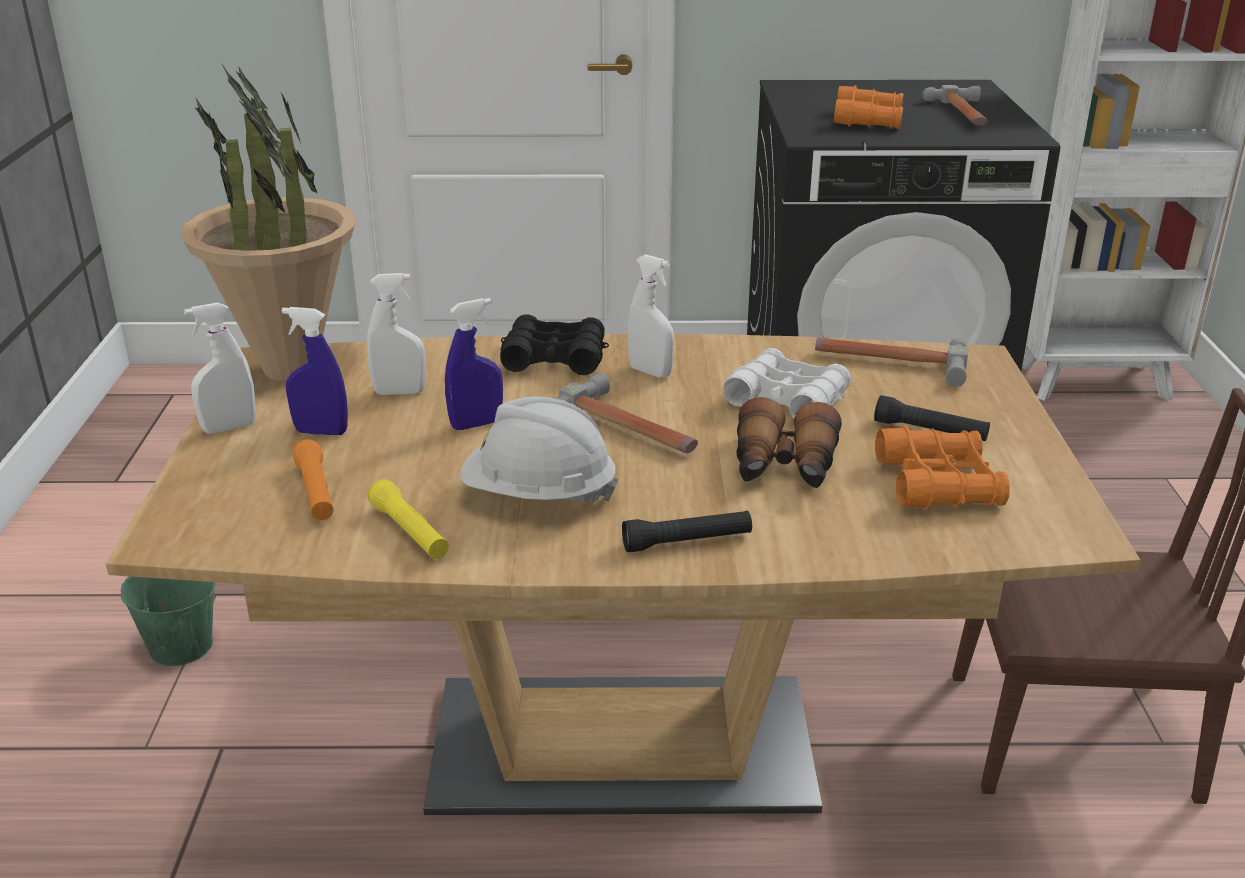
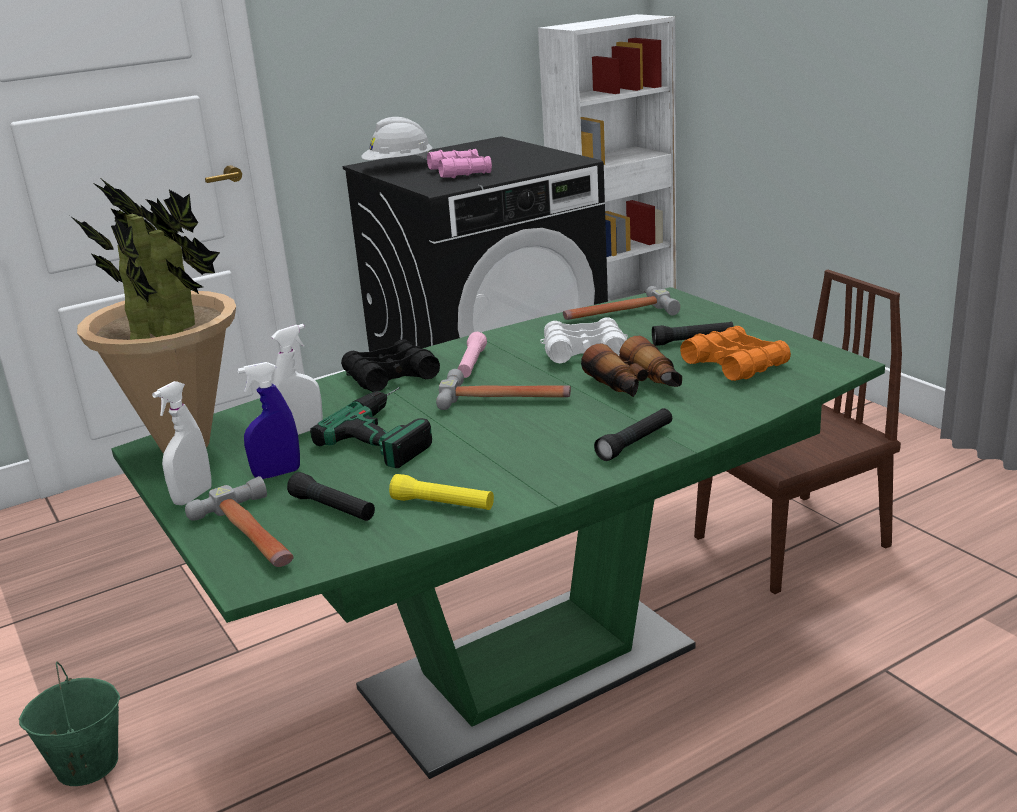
camera: 30 degrees left, 5 degrees down
brown dining table [106,334,1140,815] -> green dining table [111,287,885,779]
orange flashlight [293,439,334,520] -> black flashlight [287,472,375,521]
blue spray bottle [445,298,503,430] -> power drill [310,387,432,468]
white hard hat [460,397,619,503] -> white hard hat moved to [361,117,433,160]
white spray bottle [627,254,674,378] -> pink flashlight [457,332,487,378]
orange binoculars [833,85,903,129] -> pink binoculars [427,149,492,178]
hammer [923,85,987,126] -> hammer moved to [185,476,294,567]

